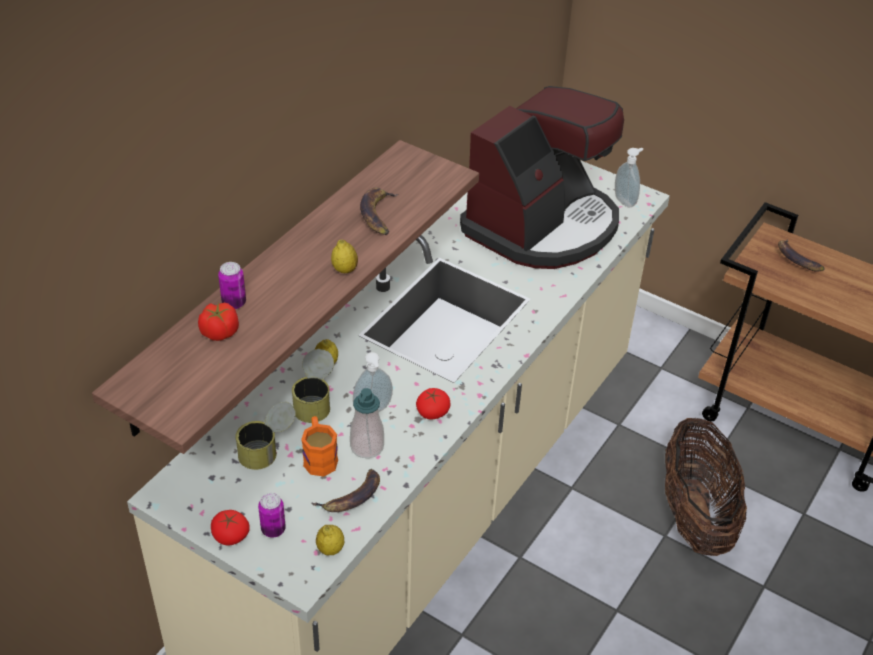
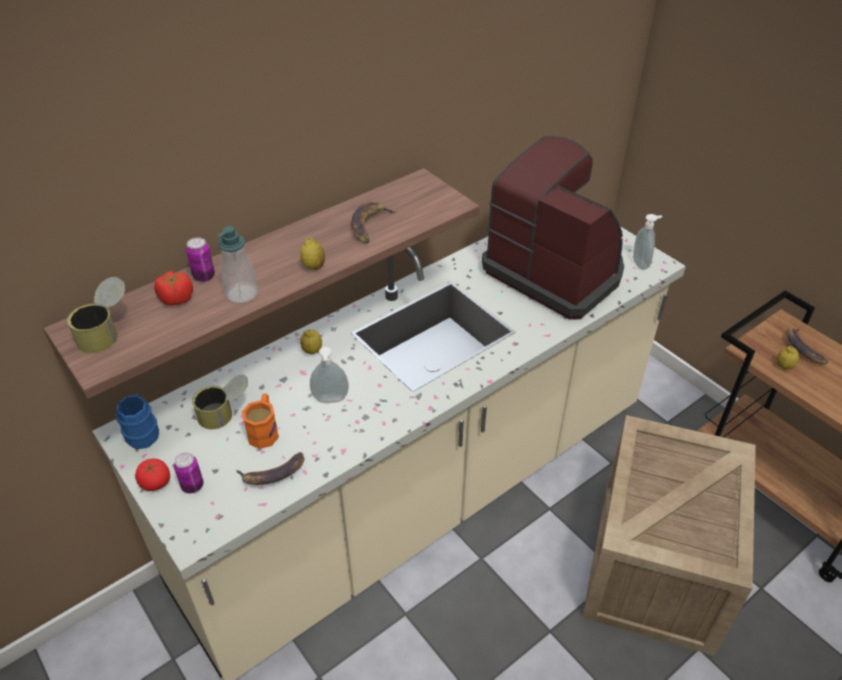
camera: 20 degrees right, 0 degrees up
can [292,349,334,423] -> can moved to [67,277,125,354]
lemon [316,525,344,555] -> lemon moved to [777,346,799,369]
soap dispenser [350,388,384,458] -> soap dispenser moved to [217,226,258,303]
tomato [416,388,450,420] -> none
coffee machine [460,86,624,269] -> coffee machine turned 105 degrees counterclockwise [482,136,624,320]
basket [665,418,747,556] -> crate [582,415,756,656]
none -> blue mug [116,394,159,449]

